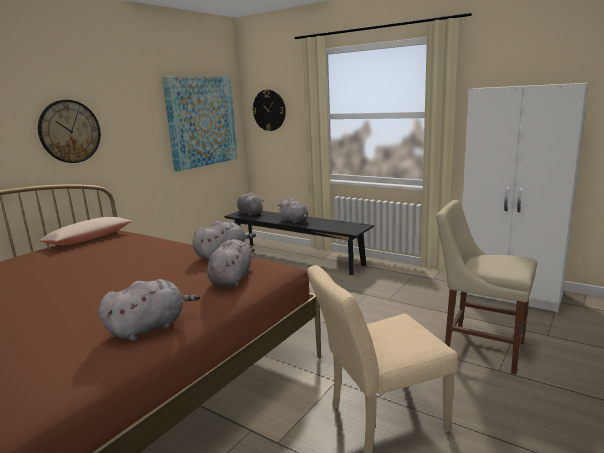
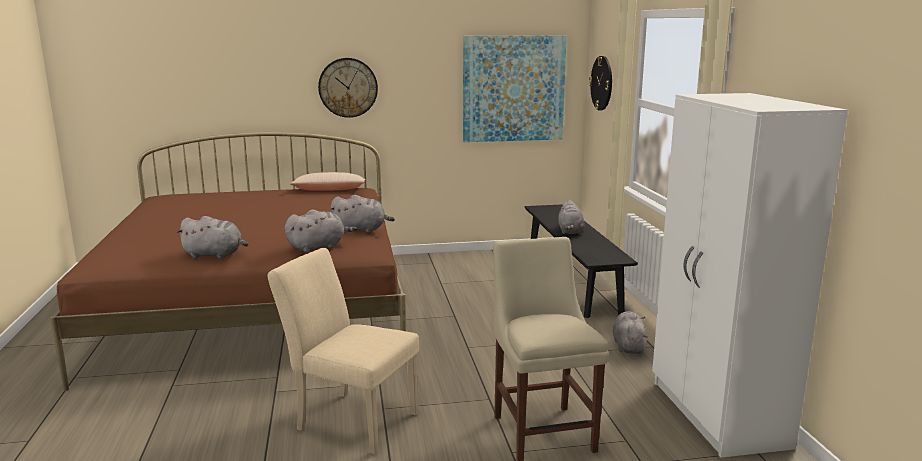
camera: 45 degrees right, 0 degrees up
grey plush toy [237,192,264,216] -> grey plush toy moved to [613,311,648,354]

